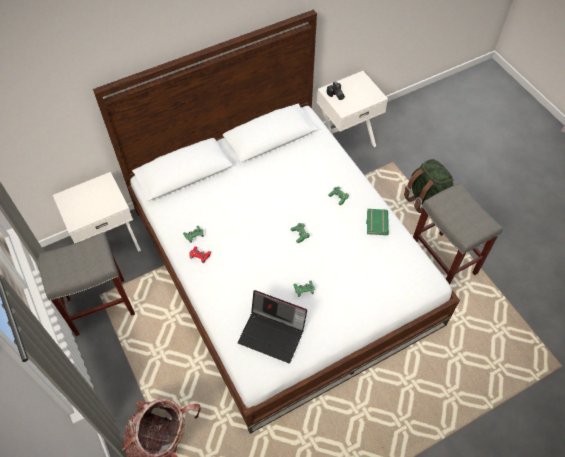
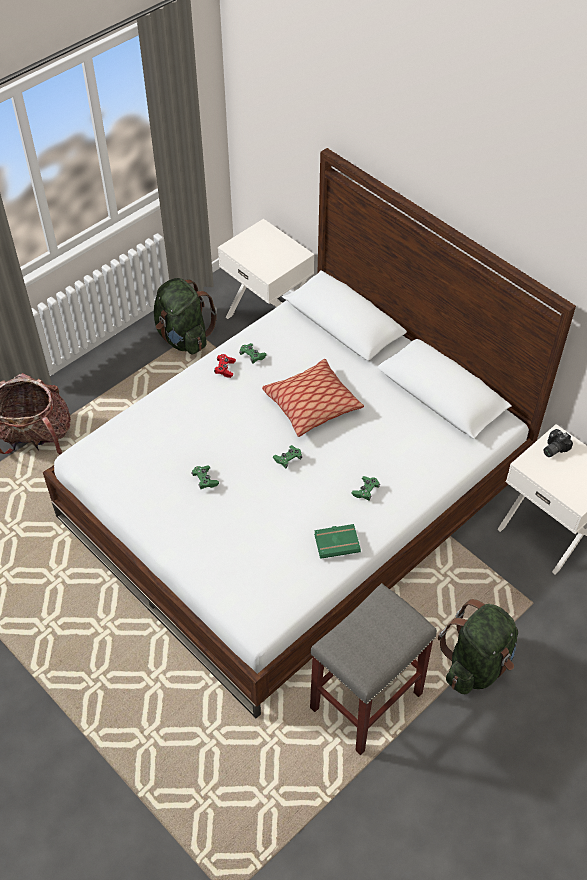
camera: 75 degrees right, 5 degrees down
grey stool [38,232,135,336] -> green backpack [154,278,217,354]
laptop [238,290,307,363] -> none
none -> pillow [262,359,364,437]

